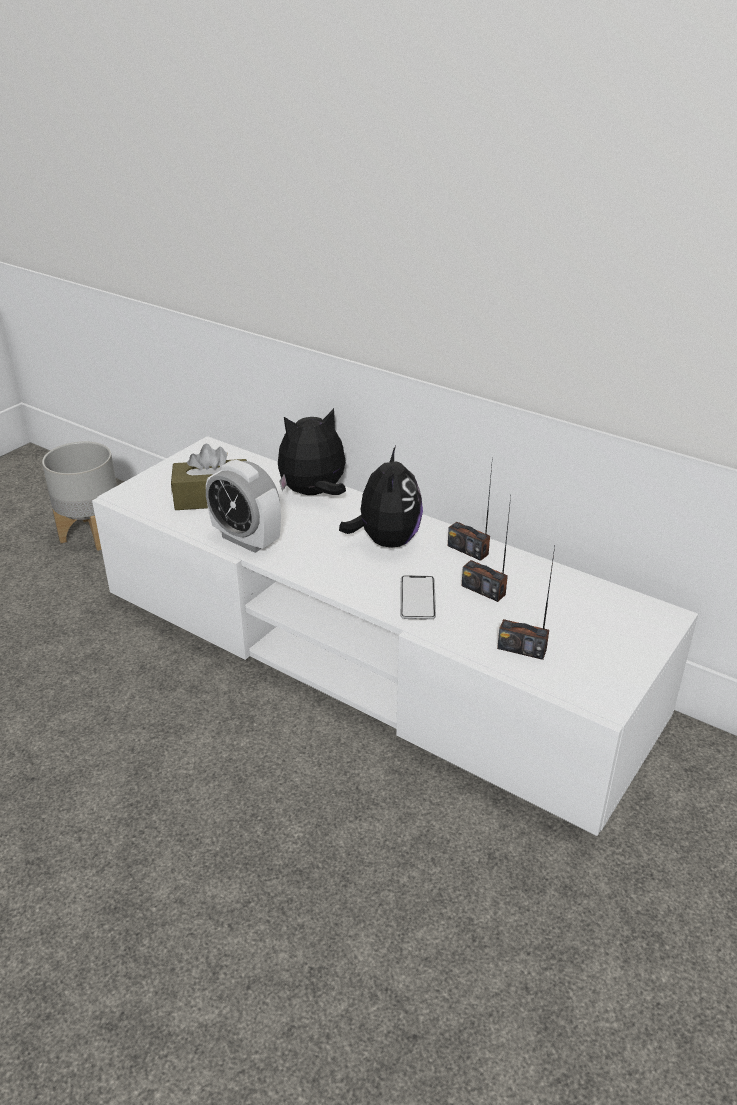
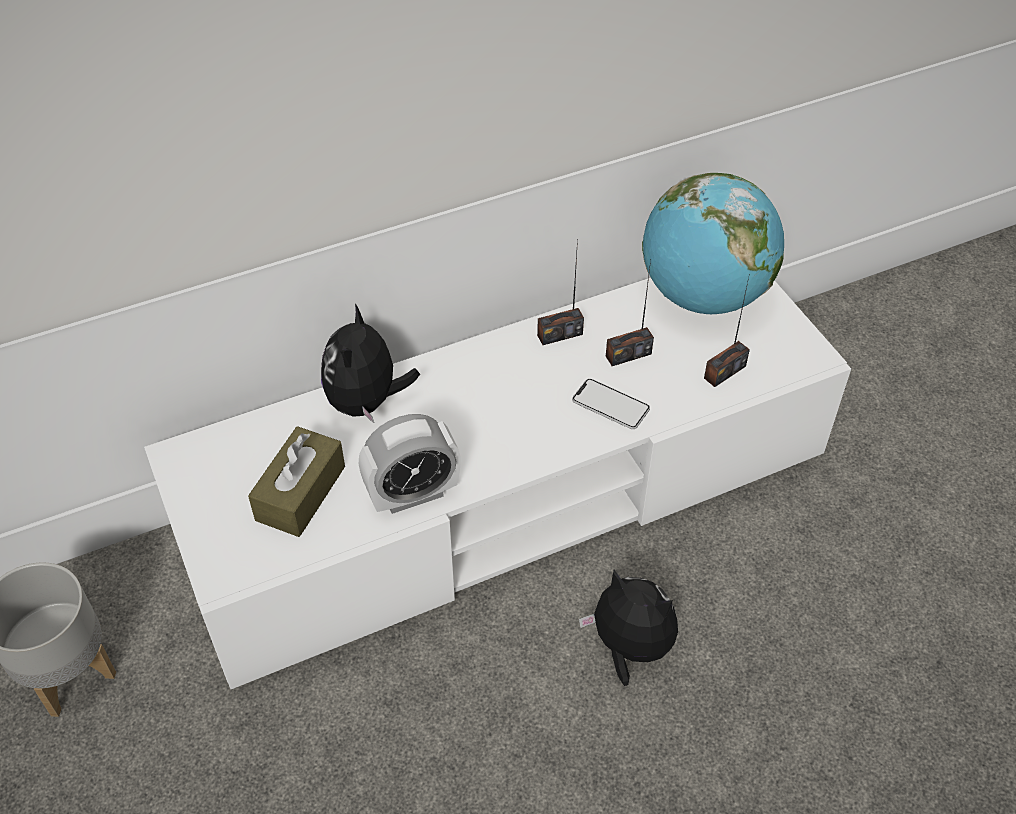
camera: 60 degrees left, 15 degrees up
plush toy [339,446,423,548] -> plush toy moved to [579,570,678,686]
none -> globe [642,173,784,314]

